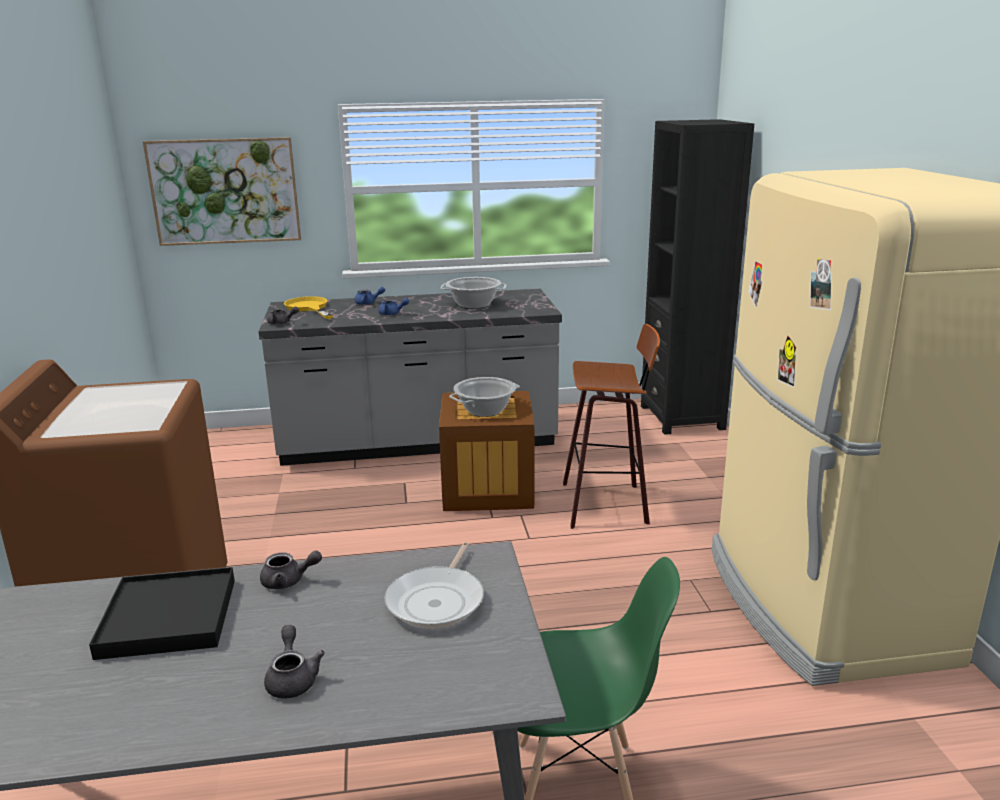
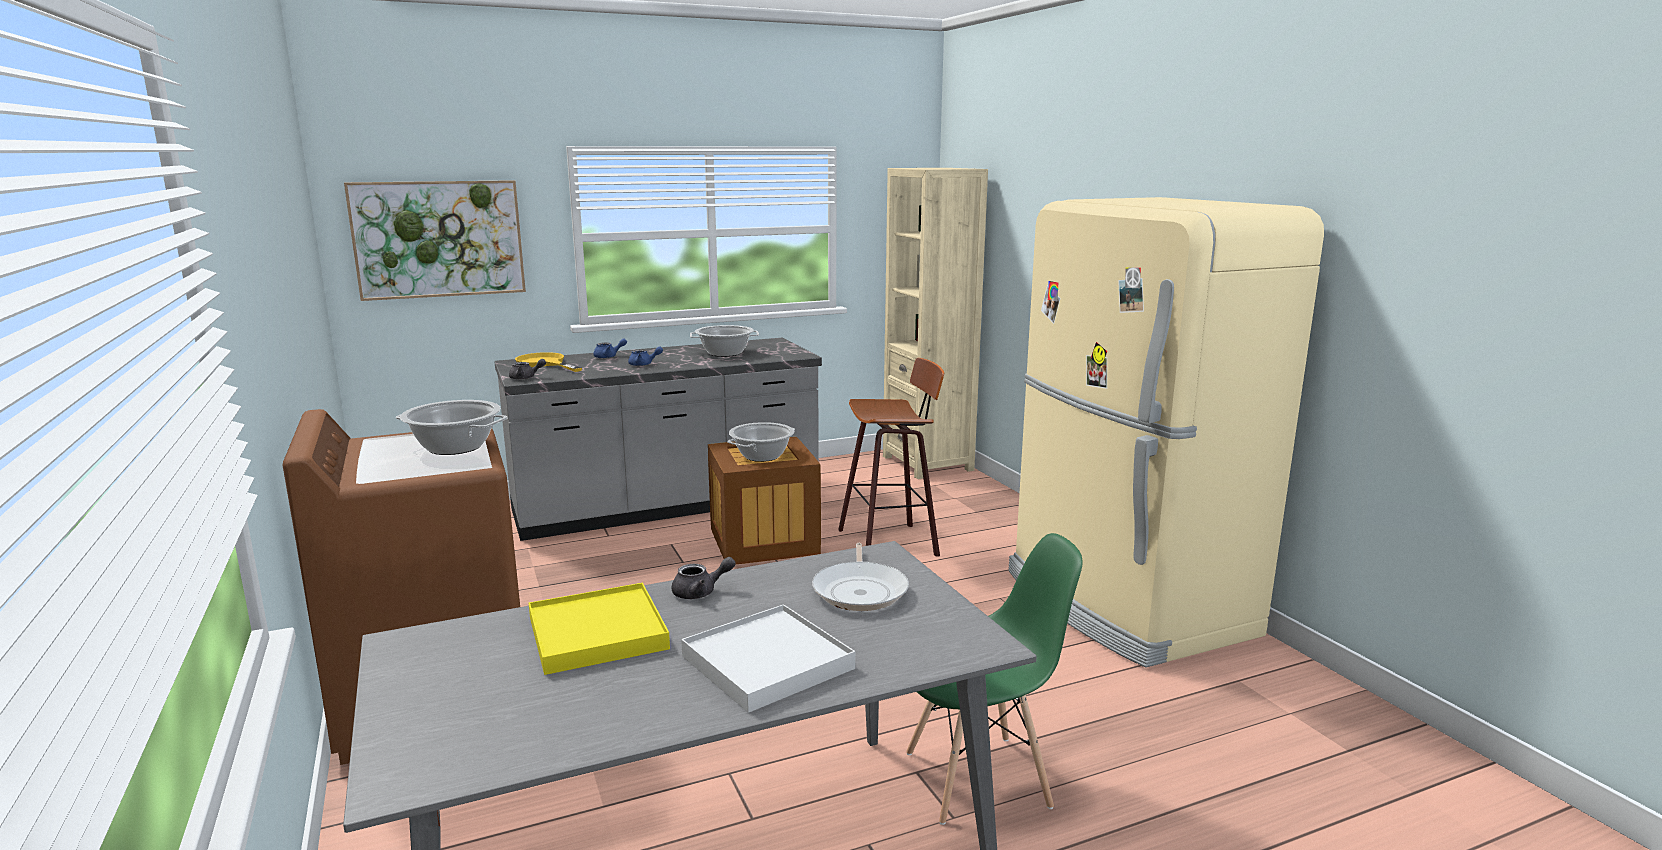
camera: 15 degrees left, 5 degrees down
black tray [89,567,235,660] -> yellow tray [529,583,670,675]
grey teapot [264,625,325,699] -> white tray [681,604,855,713]
black bookcase [641,119,754,435] -> beige bookcase [883,168,988,479]
none -> cooking pot [396,400,508,455]

